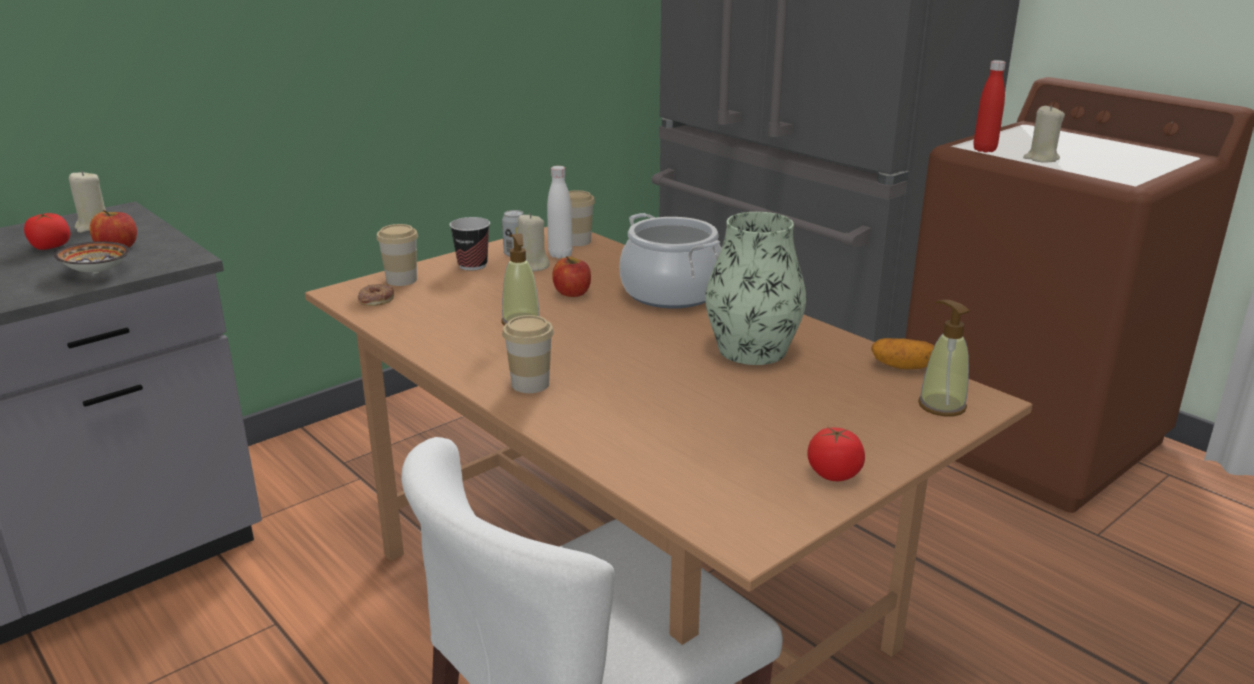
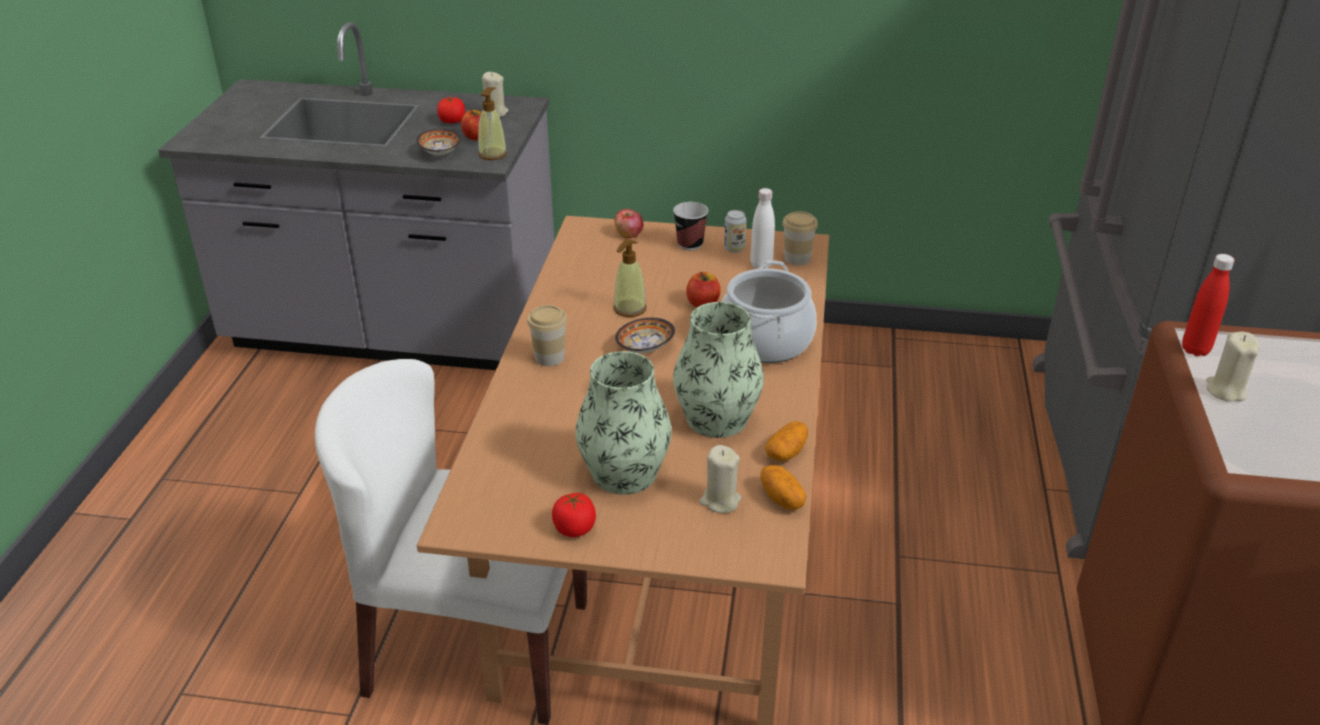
camera: 50 degrees right, 10 degrees up
donut [358,283,394,306] -> none
cup [376,224,418,286] -> apple [614,209,644,239]
beige candle [518,213,550,271] -> beige candle moved to [699,445,741,513]
soap dispenser [918,300,970,417] -> soap dispenser moved to [478,87,507,160]
none -> vase [575,351,672,495]
none -> bowl [615,318,675,353]
none -> potato [765,421,808,461]

